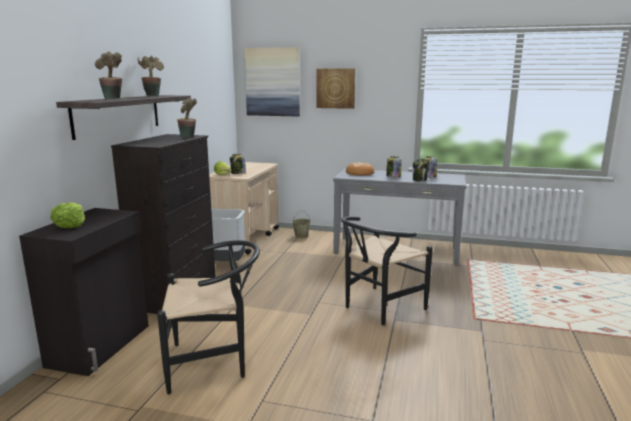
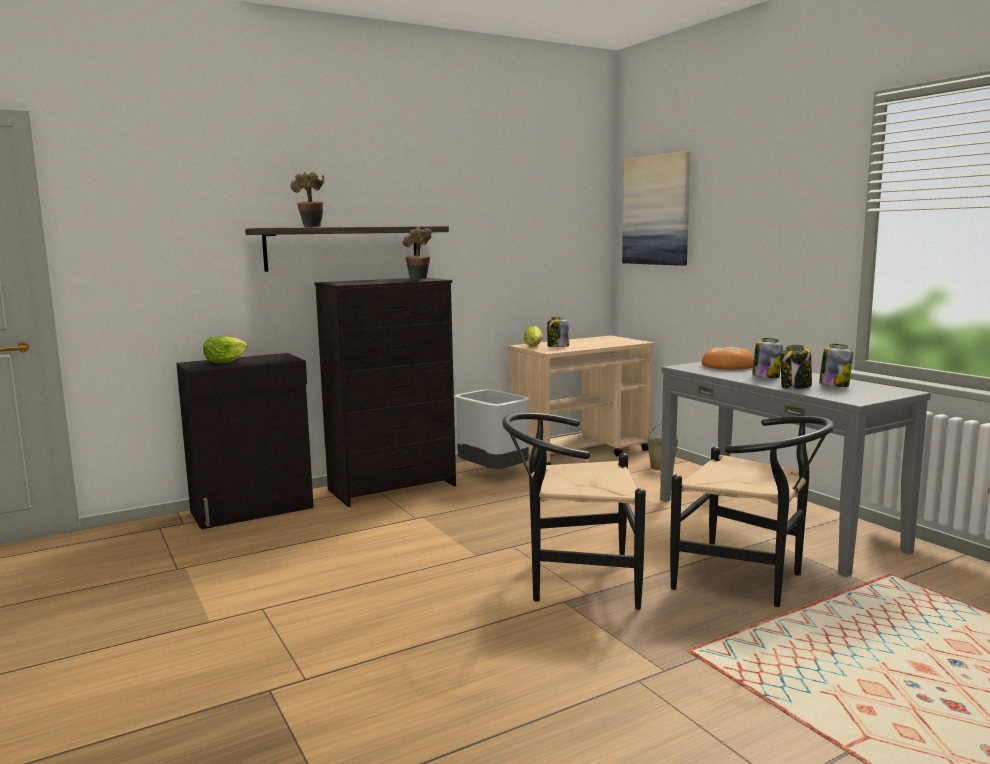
camera: 45 degrees right, 5 degrees down
potted plant [138,56,164,96] -> none
black chair [157,240,260,394] -> black chair moved to [670,416,835,607]
picture [316,68,355,109] -> none

